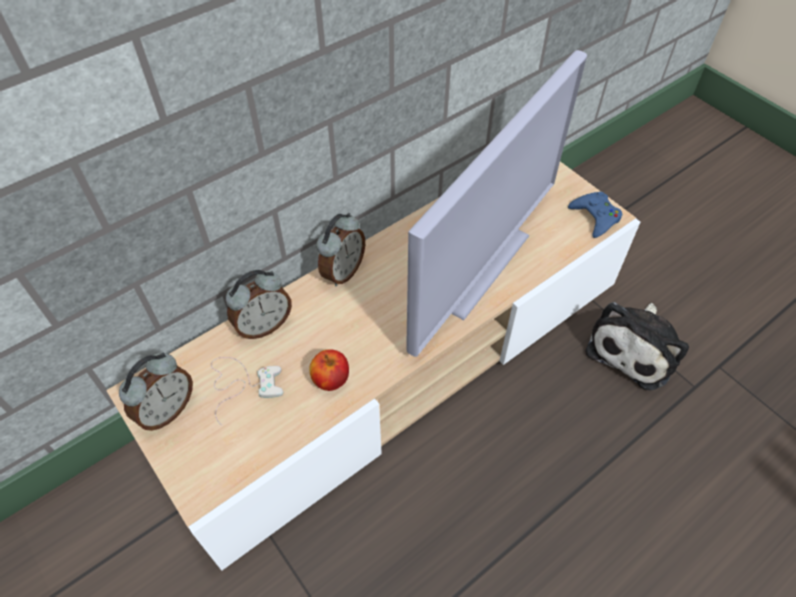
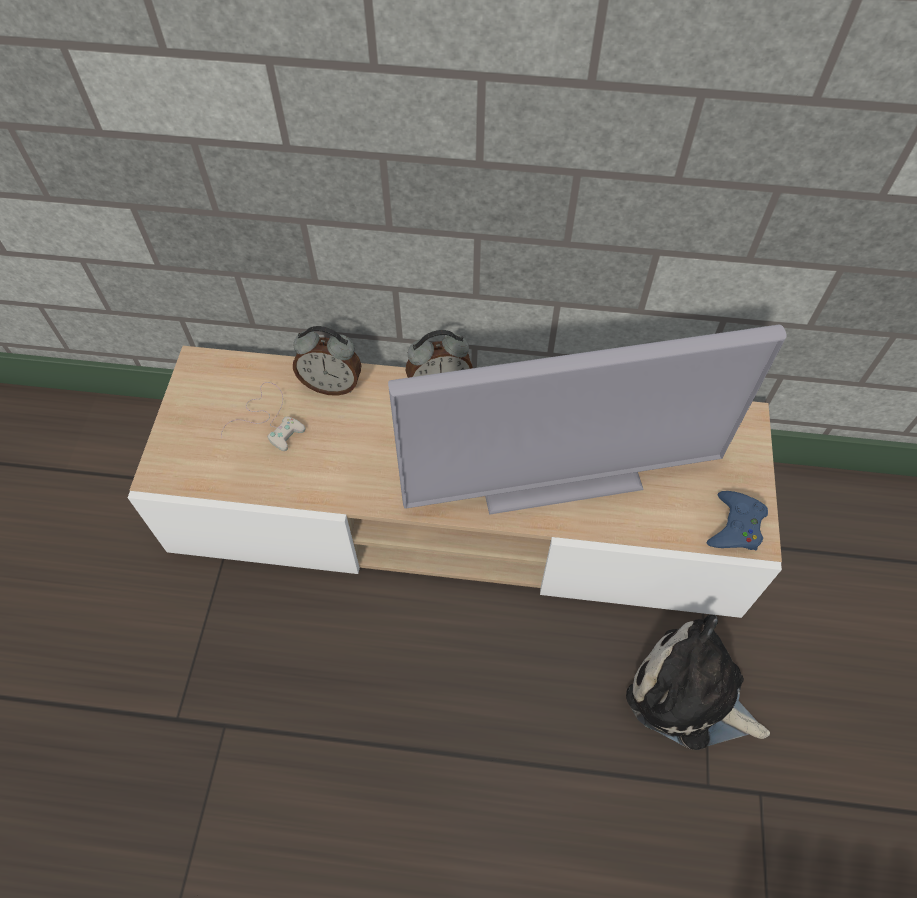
camera: 45 degrees right, 5 degrees up
alarm clock [119,353,193,431] -> none
apple [309,349,349,391] -> none
plush toy [585,302,689,390] -> plush toy turned 45 degrees clockwise [626,615,770,750]

